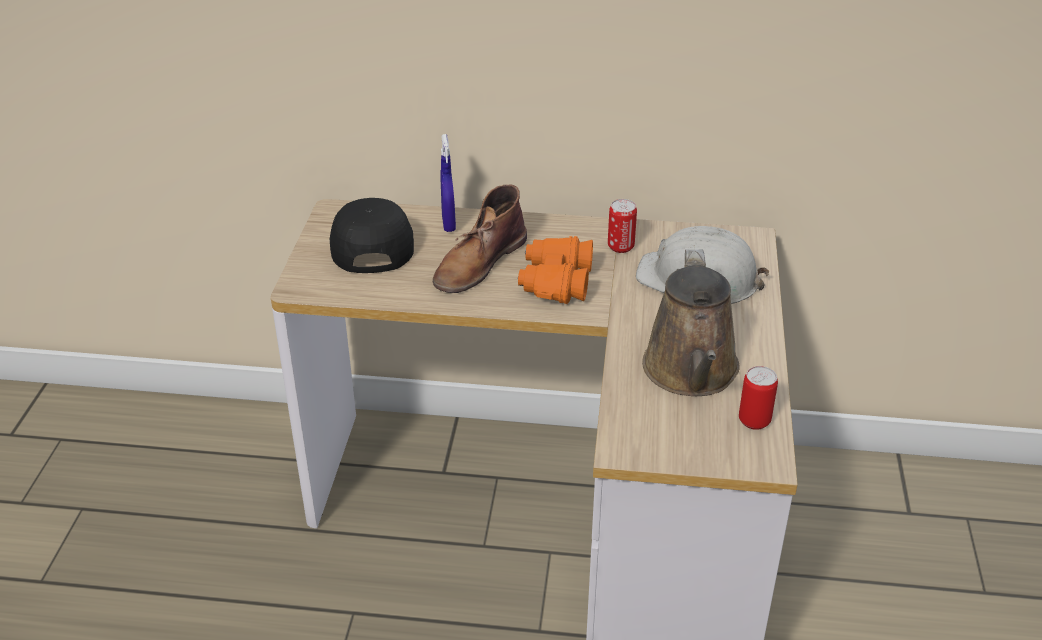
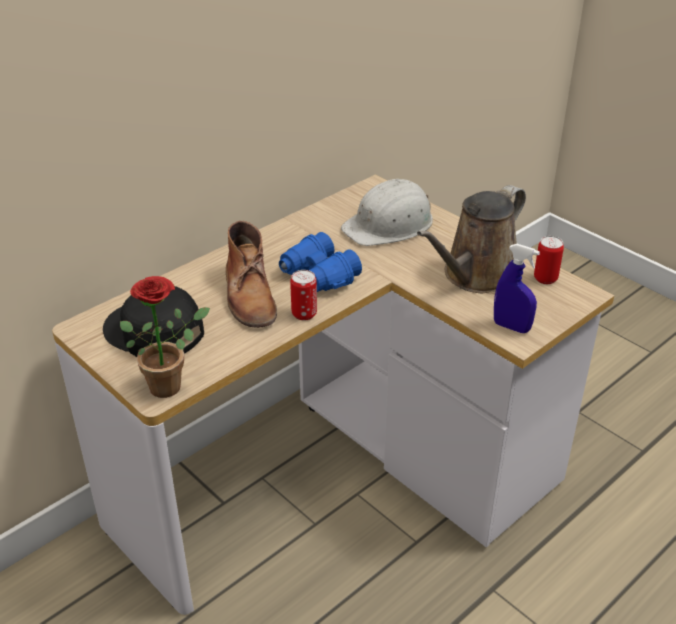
camera: 50 degrees left, 0 degrees up
blue spray bottle [441,134,456,232] -> blue spray bottle moved to [494,244,540,333]
orange binoculars [518,236,593,304] -> blue binoculars [279,232,362,292]
can [608,199,637,253] -> can moved to [290,270,317,321]
brown watering can [642,249,740,396] -> brown watering can turned 90 degrees clockwise [417,185,526,293]
none -> potted plant [120,276,210,398]

